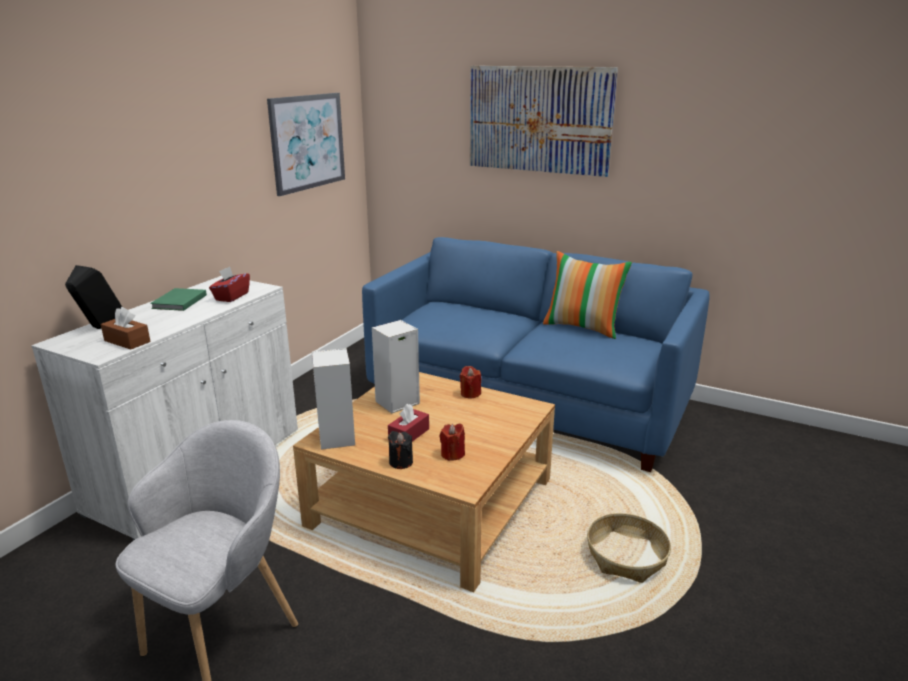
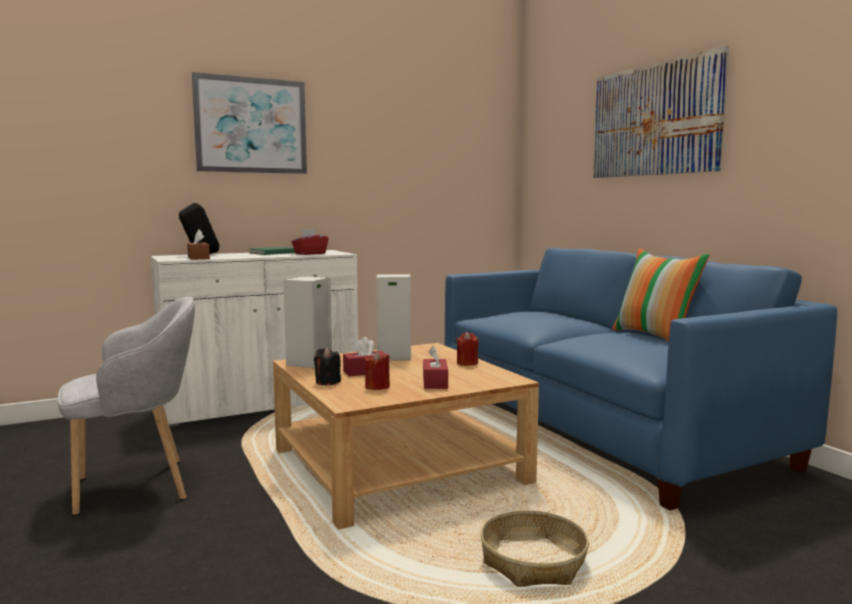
camera: 35 degrees right, 15 degrees down
picture [267,93,345,196] -> picture moved to [192,72,307,174]
none -> red tissue box [423,346,448,389]

